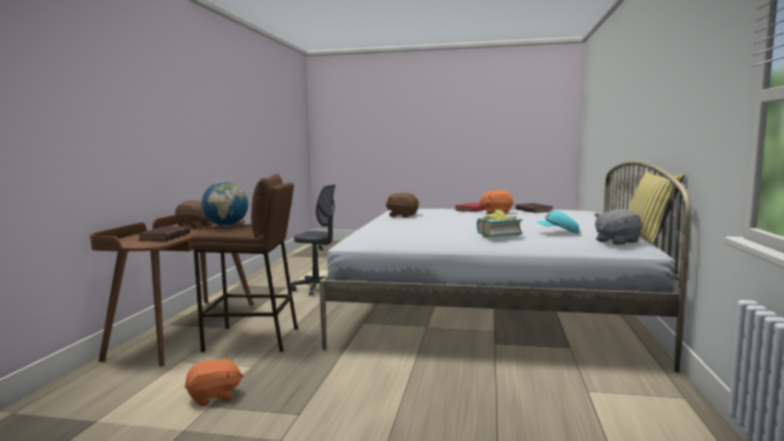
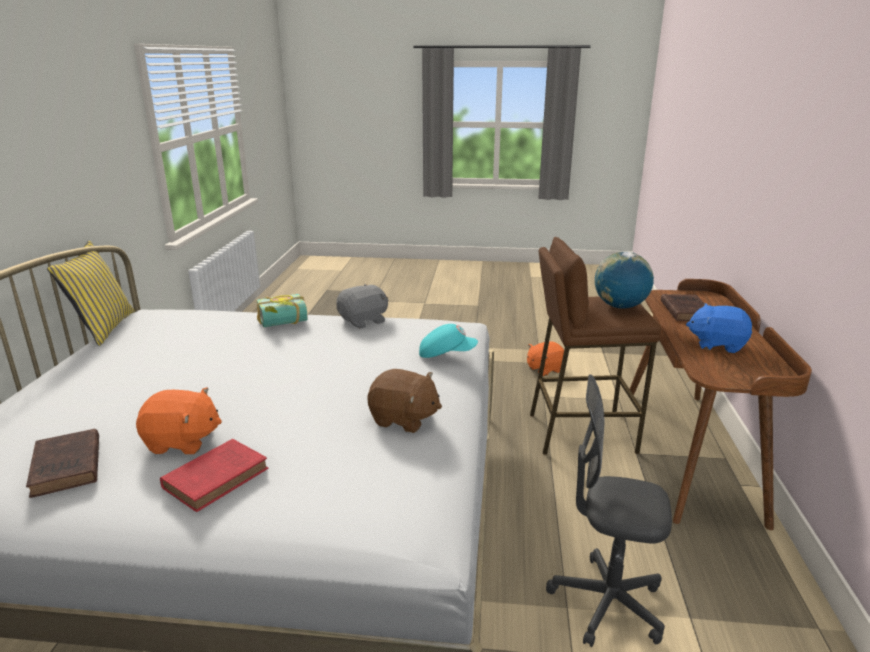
camera: 175 degrees right, 15 degrees up
brown plush toy [175,200,213,229] -> blue plush toy [686,303,752,353]
turquoise cap [536,210,579,234] -> turquoise cap moved to [419,324,478,358]
grey plush toy [594,209,642,245] -> grey plush toy moved to [336,284,388,329]

